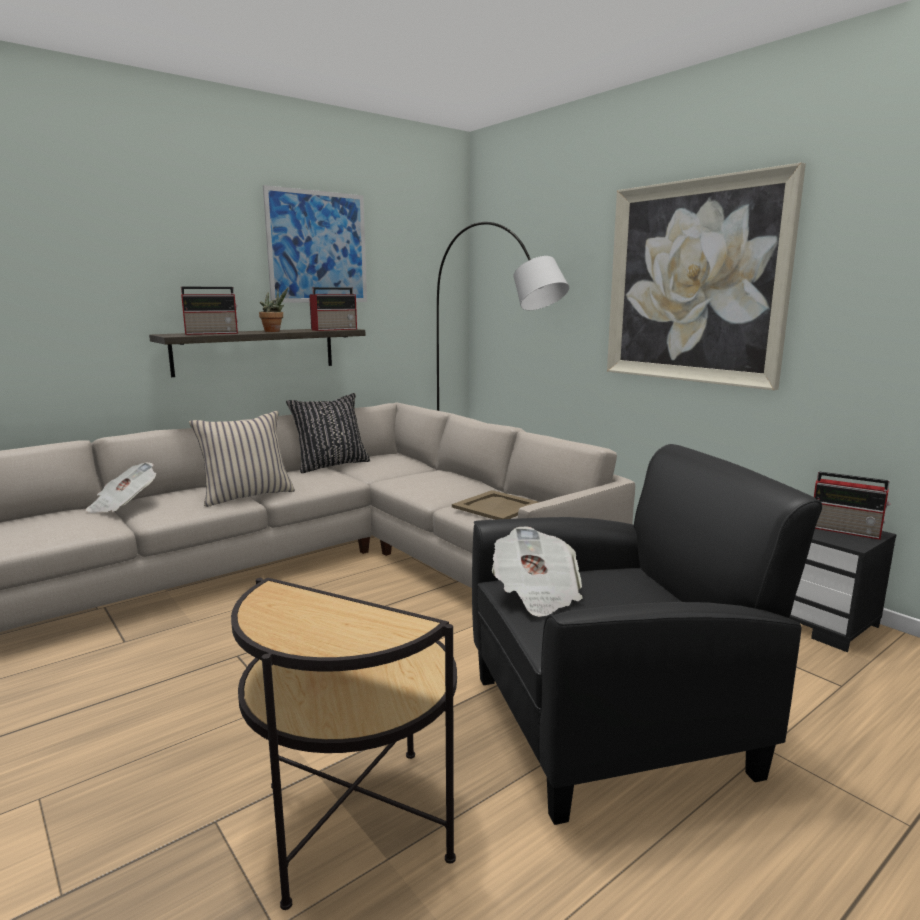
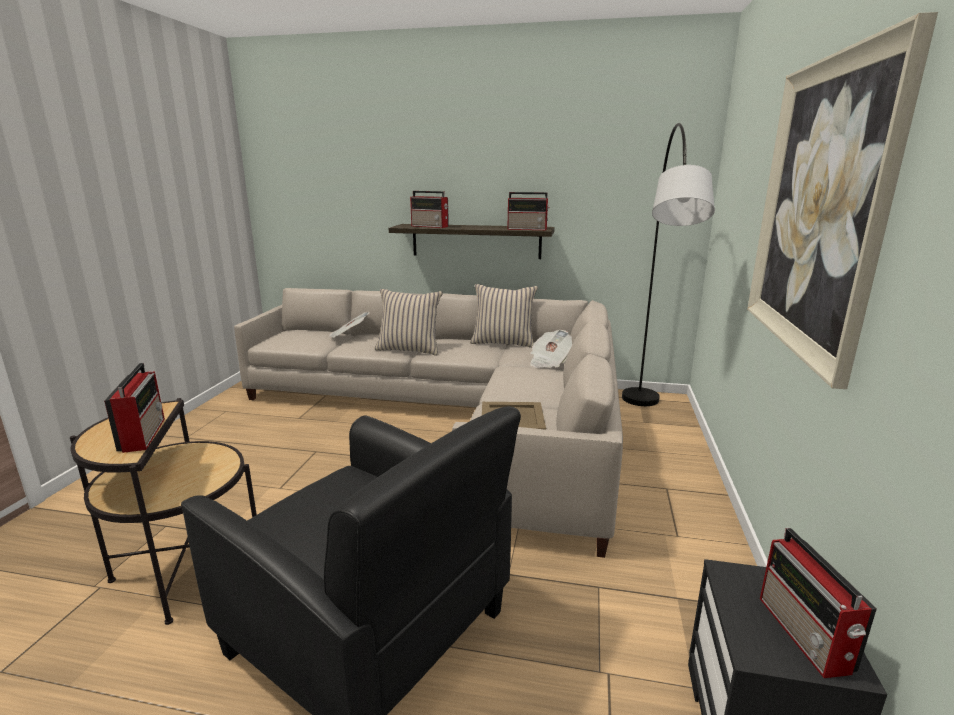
camera: 50 degrees right, 5 degrees up
potted plant [259,288,288,332] -> none
picture [263,185,367,303] -> none
black pillow [286,393,370,473] -> beige pillow [470,284,538,348]
newspaper [492,526,583,617] -> newspaper moved to [530,330,572,368]
none -> radio [104,363,165,453]

